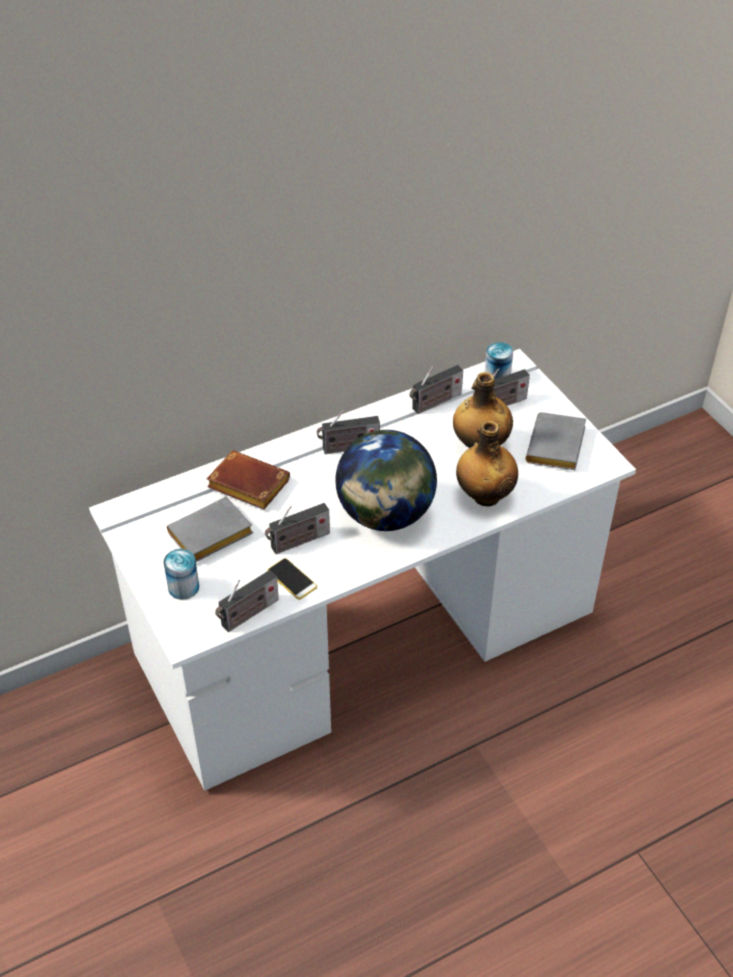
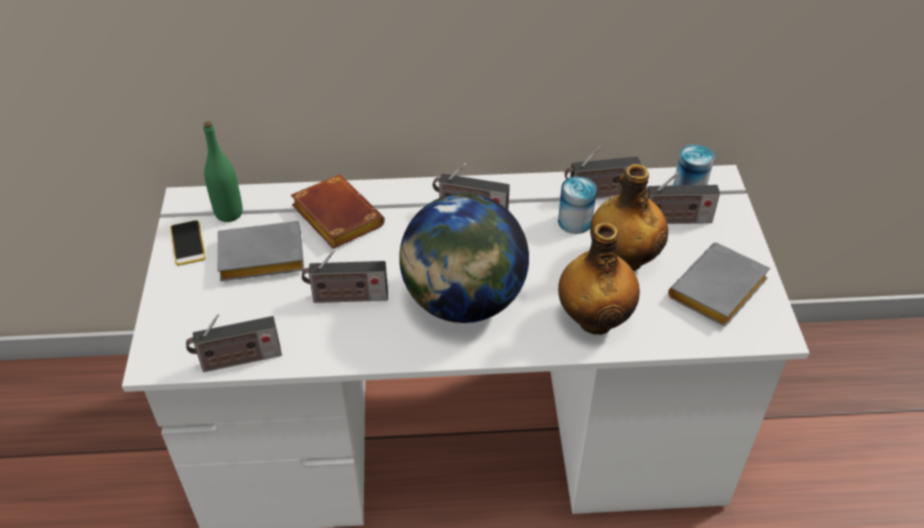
camera: 25 degrees right, 0 degrees up
can [163,549,199,600] -> can moved to [558,176,597,234]
phone [267,558,317,600] -> phone moved to [170,220,206,265]
none -> green bottle [203,122,243,222]

